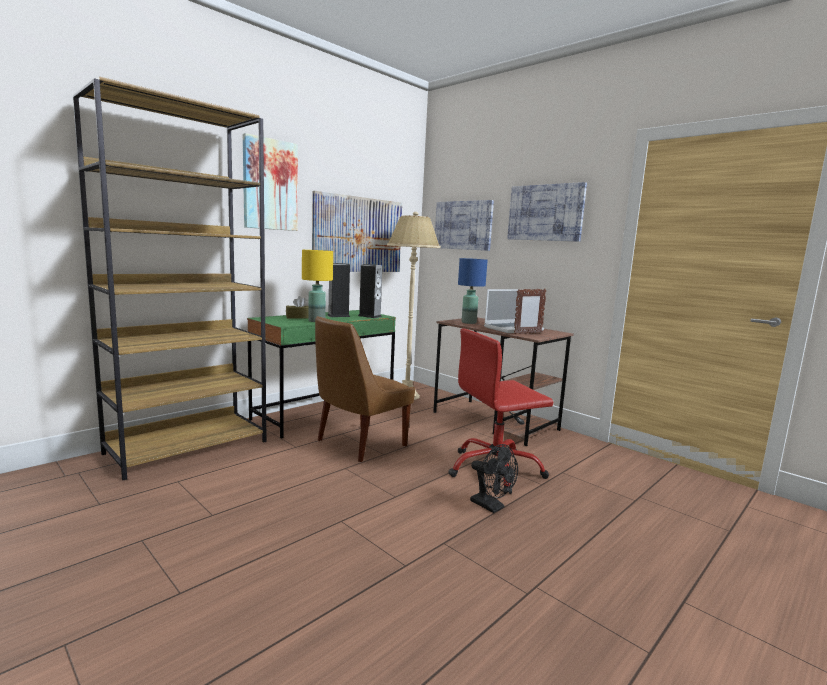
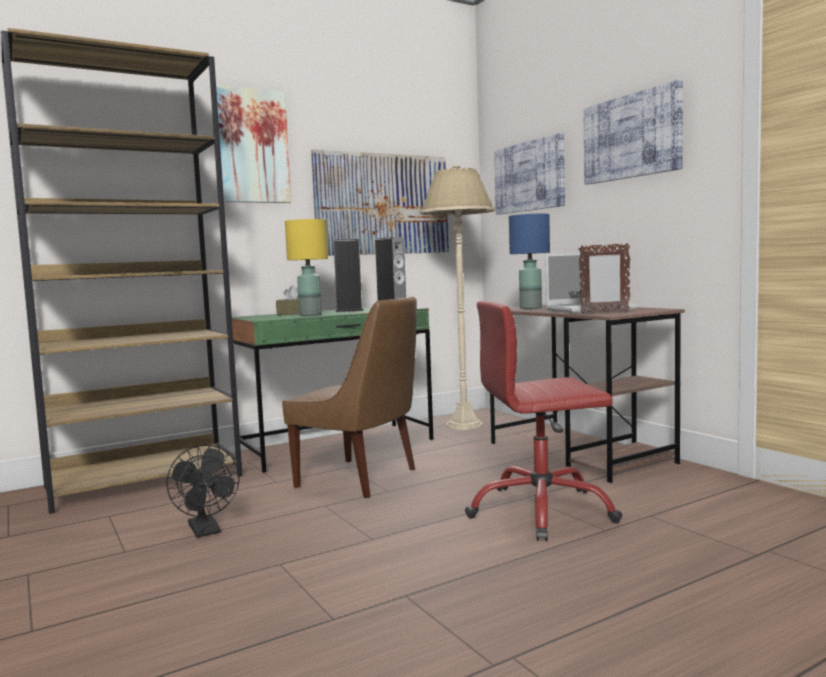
camera: 15 degrees right, 5 degrees down
brown chair [315,316,415,462] -> brown chair turned 120 degrees counterclockwise [282,296,417,498]
black fan [470,444,518,513] -> black fan moved to [166,444,239,538]

